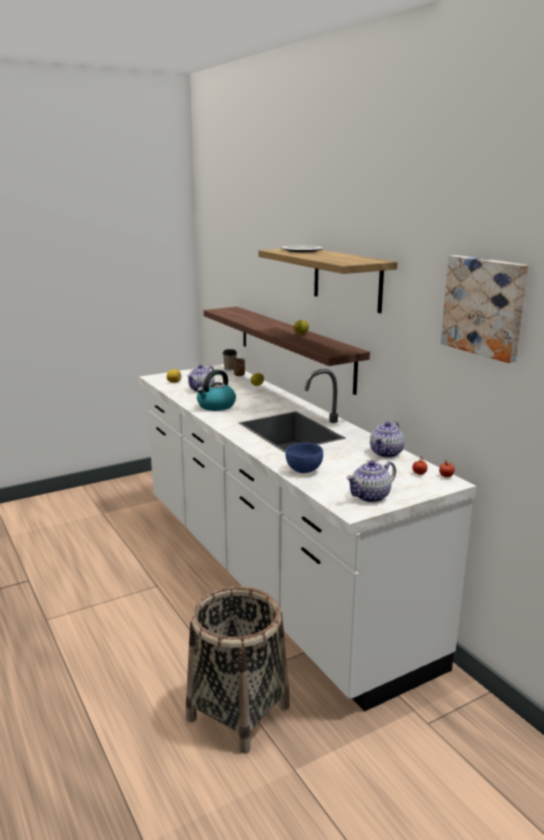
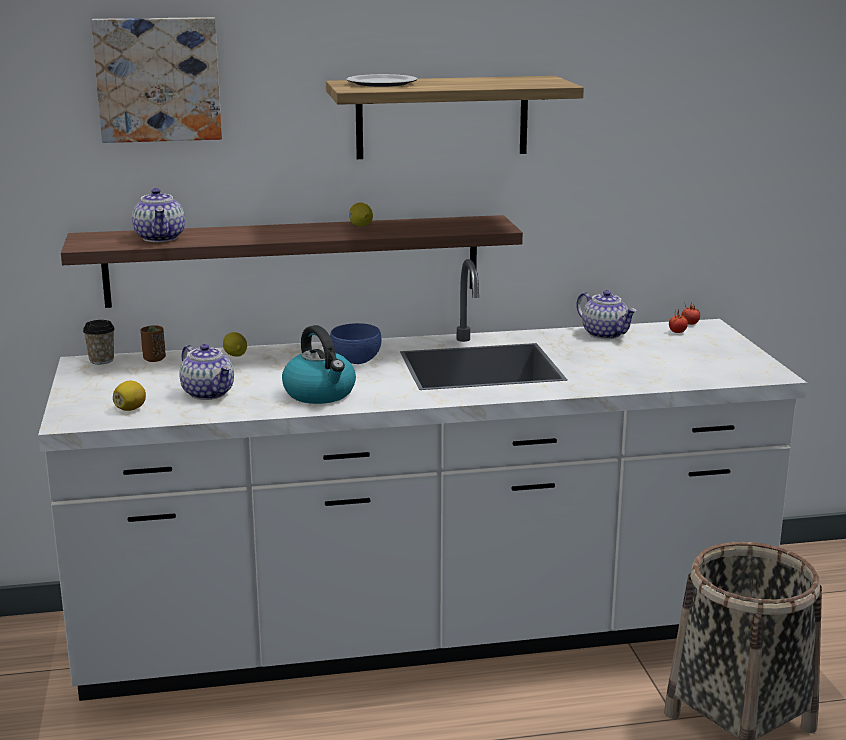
camera: 70 degrees left, 0 degrees up
blue bowl [285,443,323,473] -> blue bowl moved to [330,323,381,364]
teapot [346,460,396,502] -> teapot moved to [132,188,185,242]
picture [441,255,528,363] -> picture moved to [91,17,222,143]

